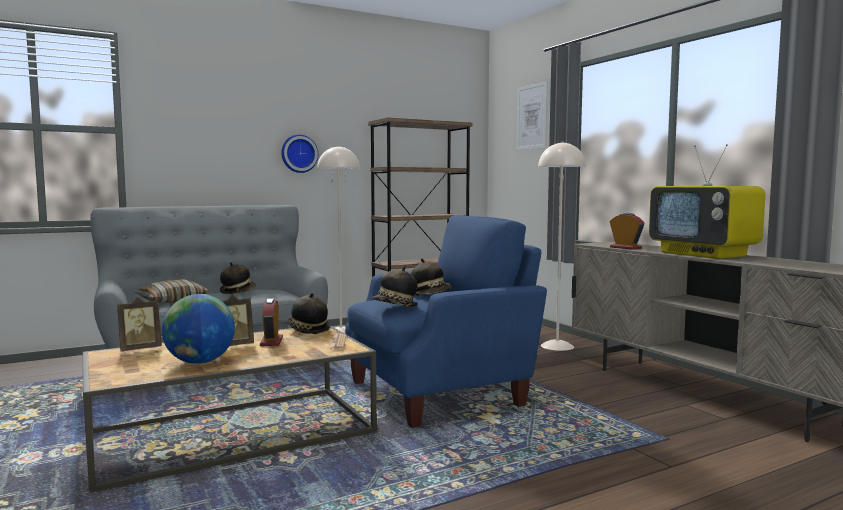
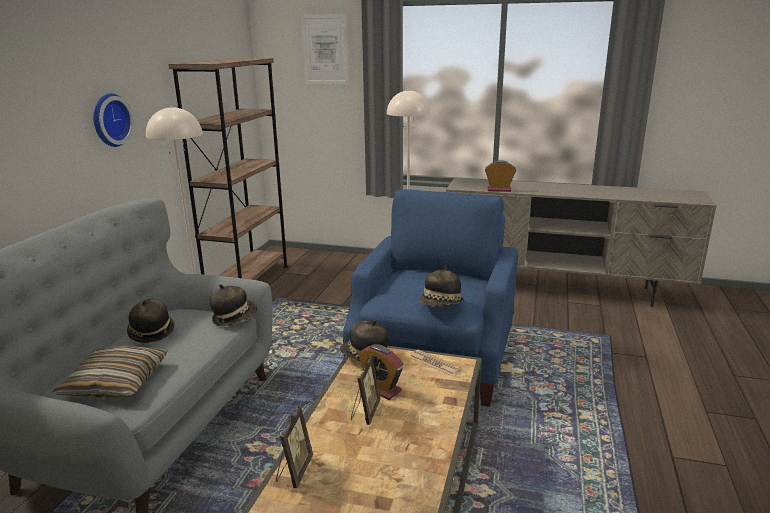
camera: 45 degrees left, 15 degrees up
globe [162,294,235,364] -> none
hat [411,258,452,296] -> hat moved to [210,284,257,326]
television [649,144,765,259] -> none

